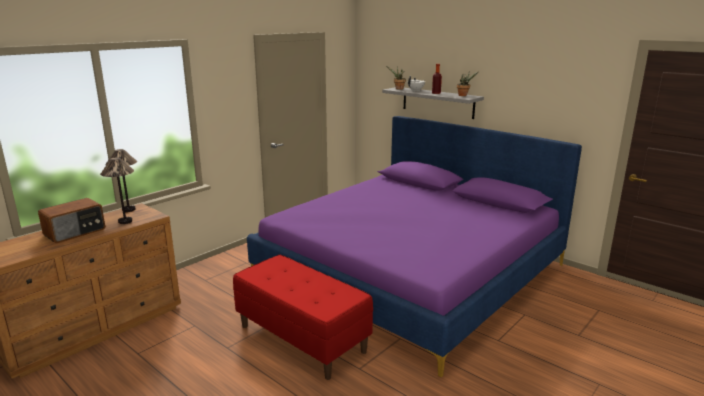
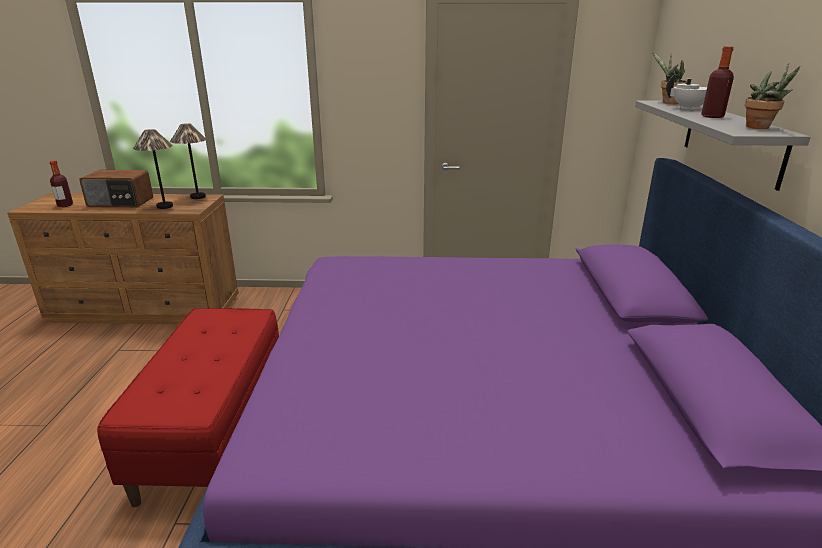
camera: 50 degrees right, 5 degrees up
none -> bottle [50,160,73,207]

